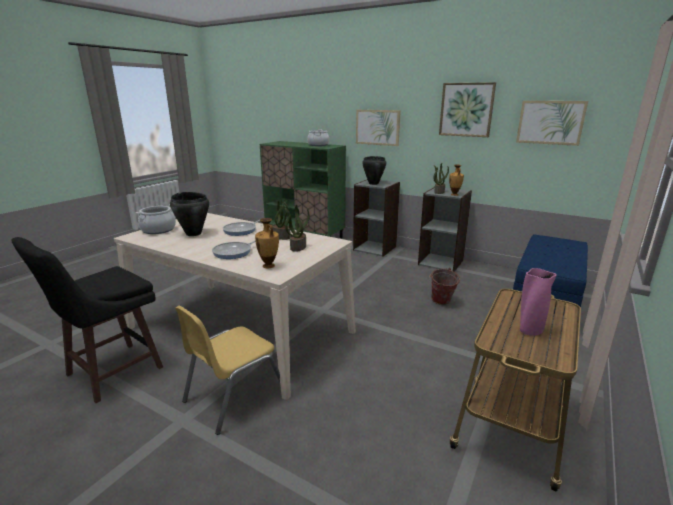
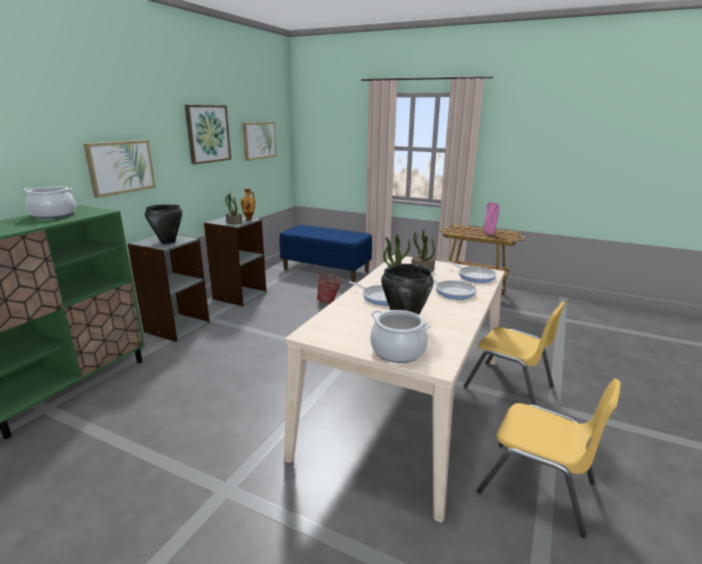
camera: 95 degrees left, 0 degrees up
black stool [11,237,163,403] -> yellow chair [477,379,620,538]
vase [255,218,279,268] -> frying pan [447,262,497,283]

